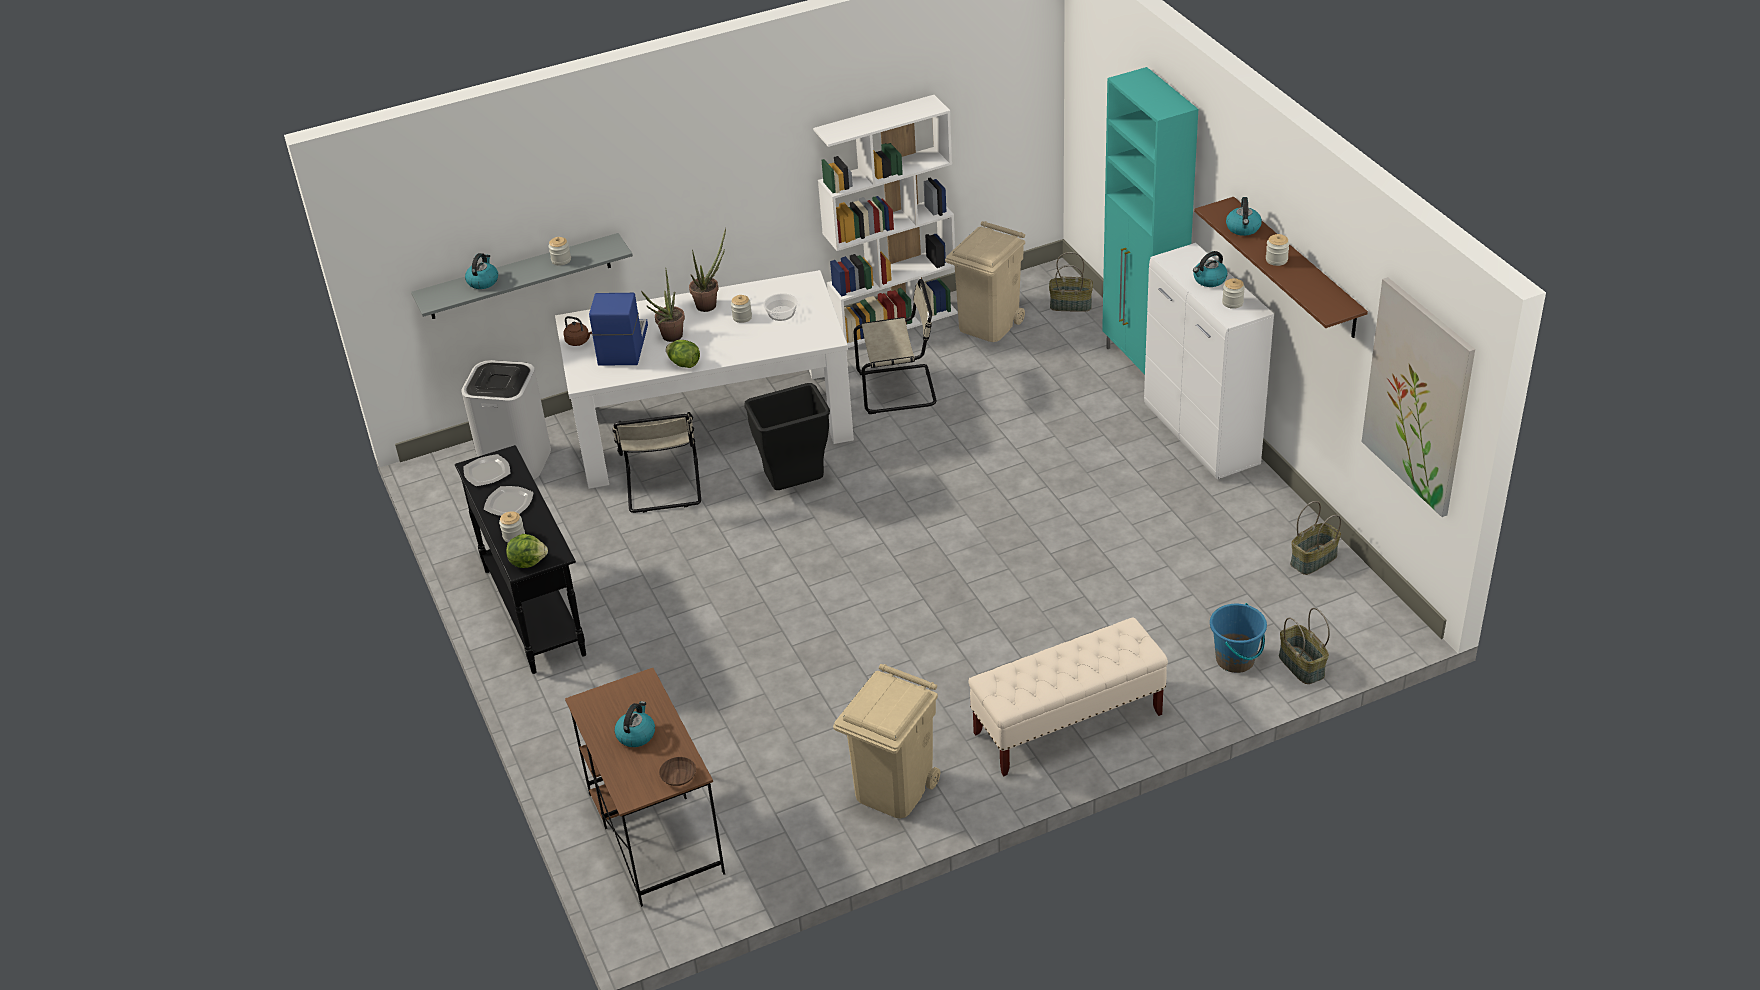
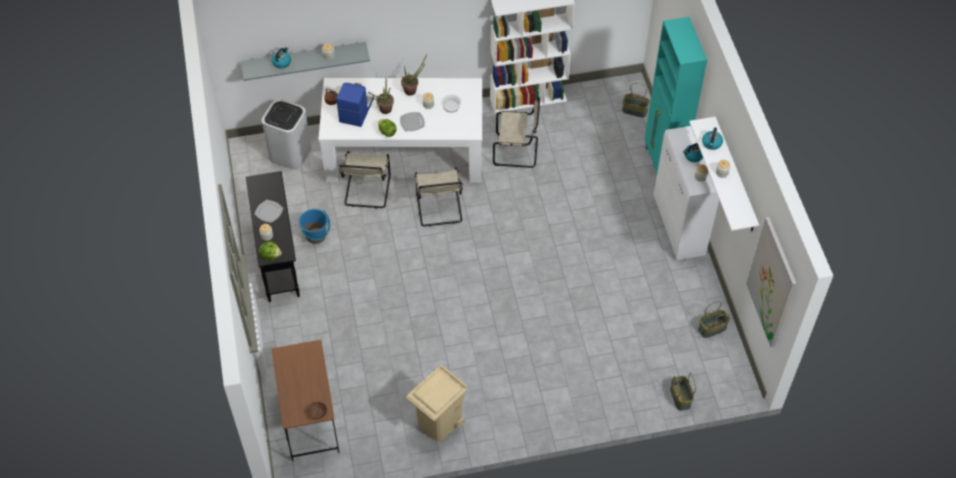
camera: 10 degrees right, 15 degrees up
plate [463,454,510,486] -> plate moved to [400,112,425,131]
kettle [615,701,655,747] -> none
black trash can [744,383,830,490] -> beige chair [414,168,463,226]
beige trash can [945,221,1025,342] -> none
beige bench [968,617,1168,776] -> none
brown shelf [1194,197,1368,338] -> white shelf [689,117,759,232]
blue bucket [1210,603,1267,673] -> blue bucket moved to [299,209,330,244]

